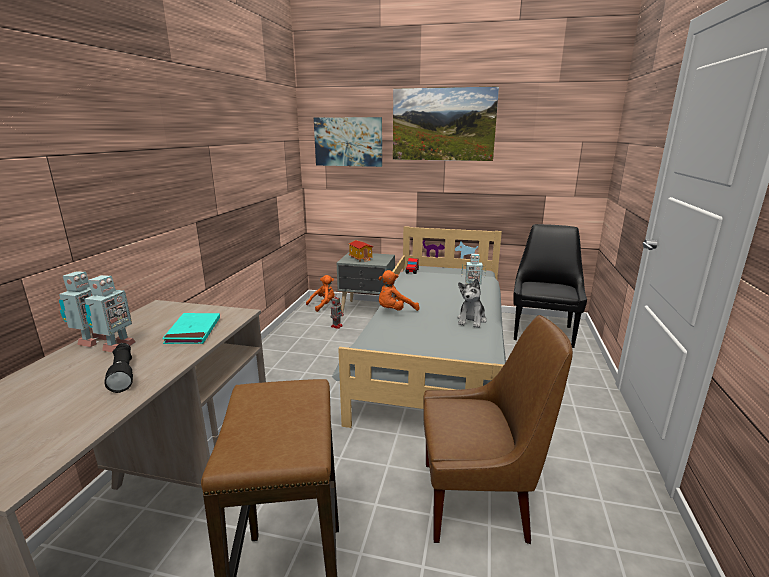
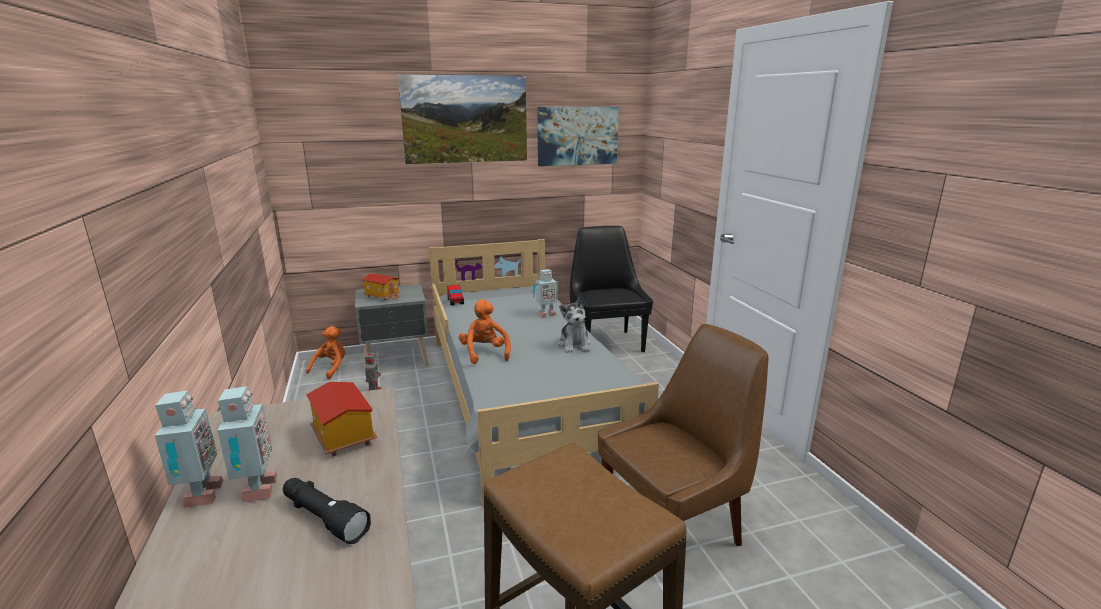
camera: 30 degrees left, 0 degrees up
turquoise book [162,313,220,344] -> toy house [306,382,377,456]
picture [314,117,382,167] -> picture moved to [538,107,619,166]
orange plush toy [379,270,419,311] -> orange plush toy turned 135 degrees clockwise [459,299,511,364]

